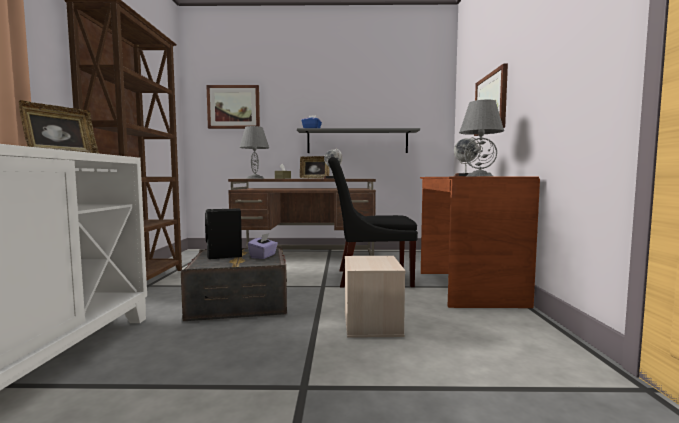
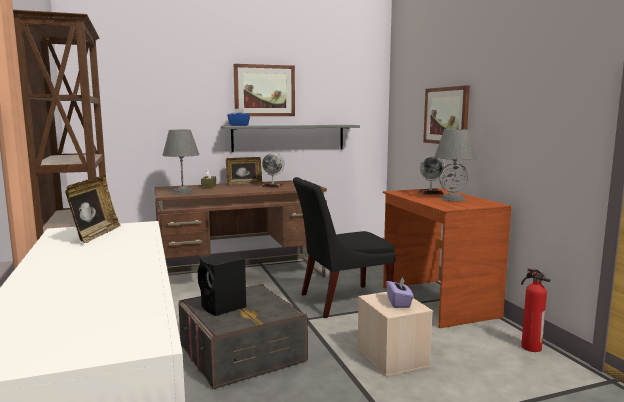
camera: 20 degrees left, 5 degrees up
picture [206,85,260,129] -> picture moved to [234,64,295,116]
purple tissue box [248,233,278,259] -> purple tissue box moved to [386,277,414,308]
none -> fire extinguisher [521,268,551,352]

